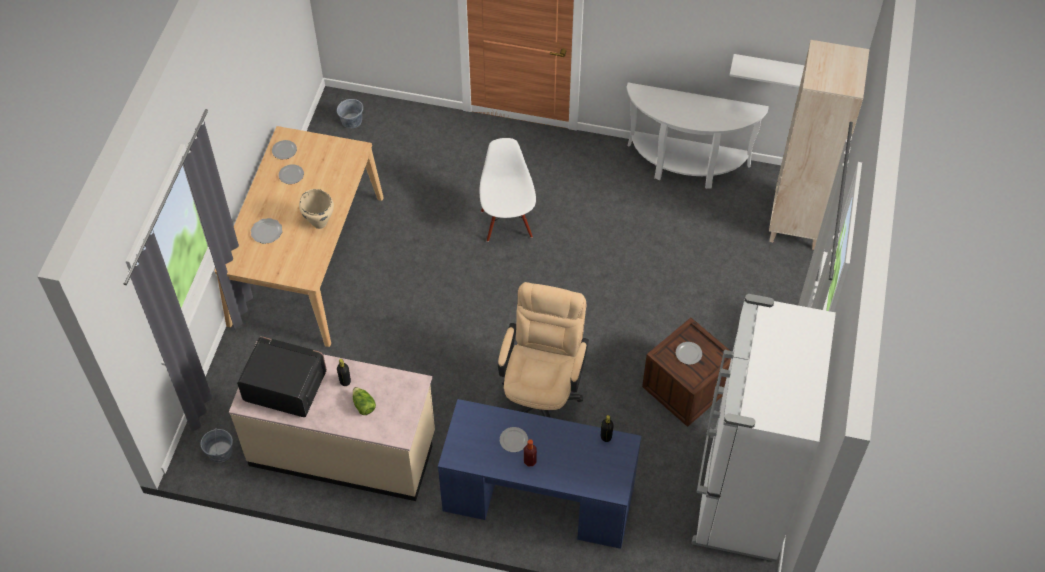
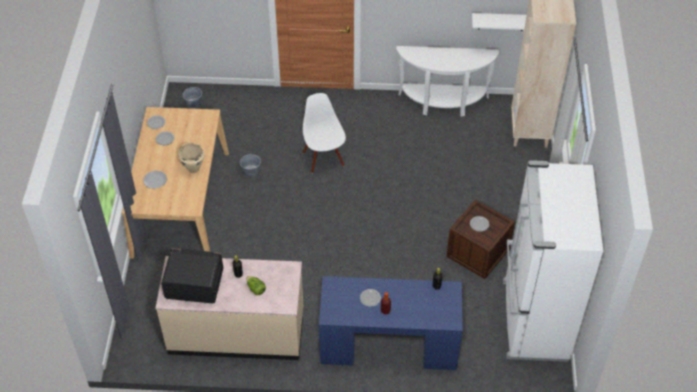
camera: 10 degrees left, 5 degrees down
grey bucket [201,429,233,463] -> grey bucket moved to [240,152,261,177]
beige office chair [498,282,589,418] -> none

